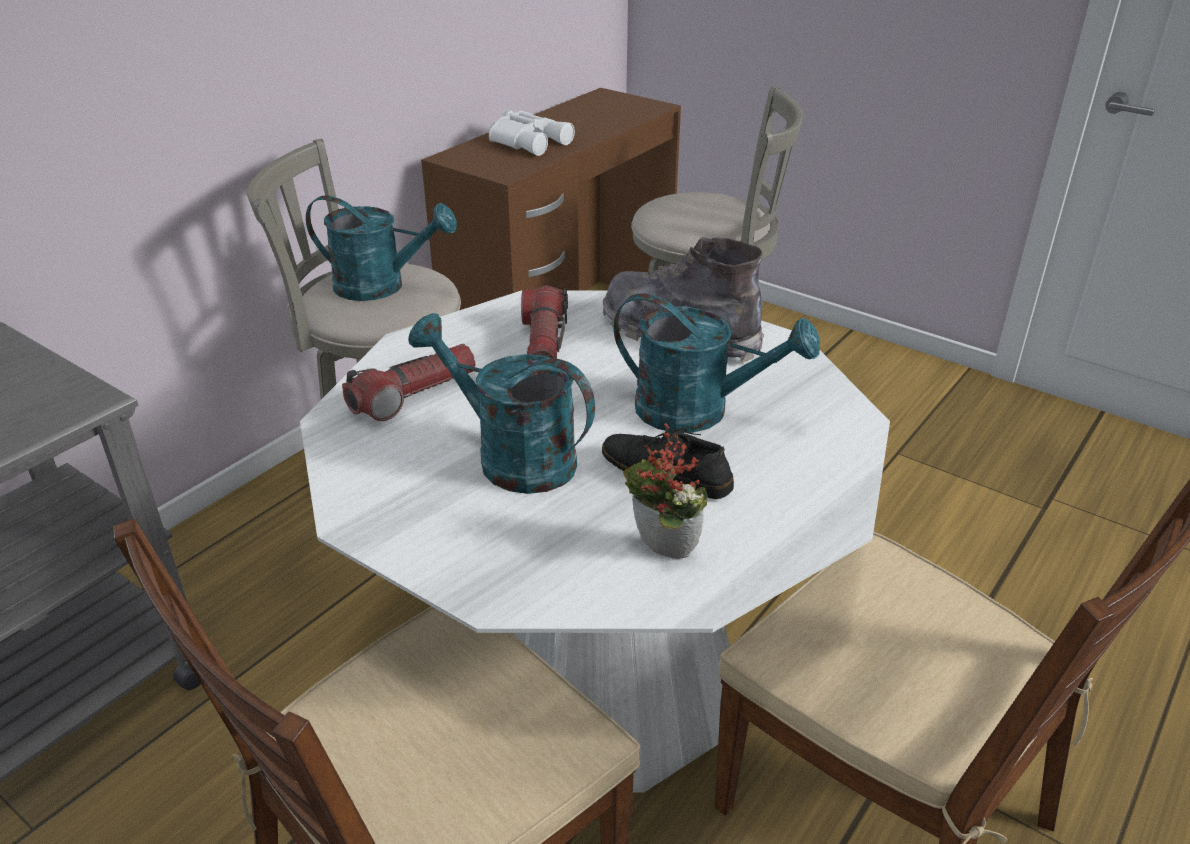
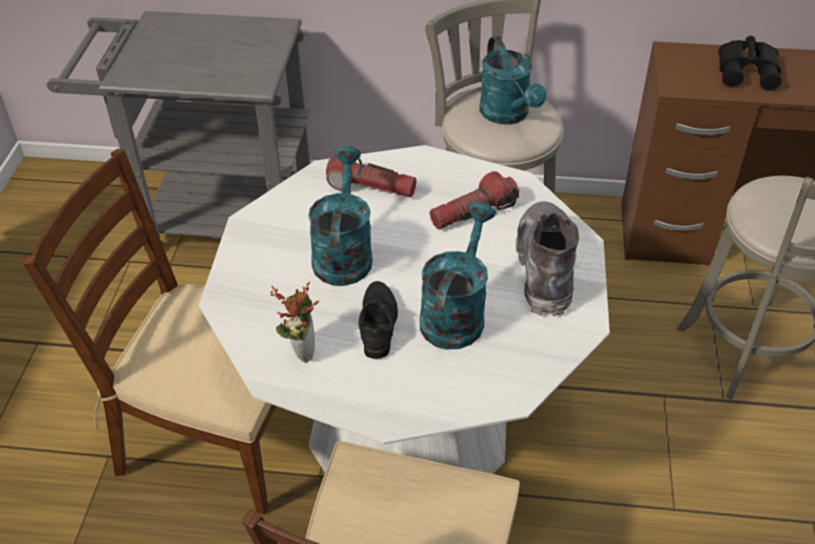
camera: 60 degrees right, 10 degrees up
white binoculars [489,110,575,156] -> black binoculars [718,36,782,91]
turquoise watering can [614,293,820,433] -> turquoise watering can turned 150 degrees counterclockwise [420,202,496,350]

